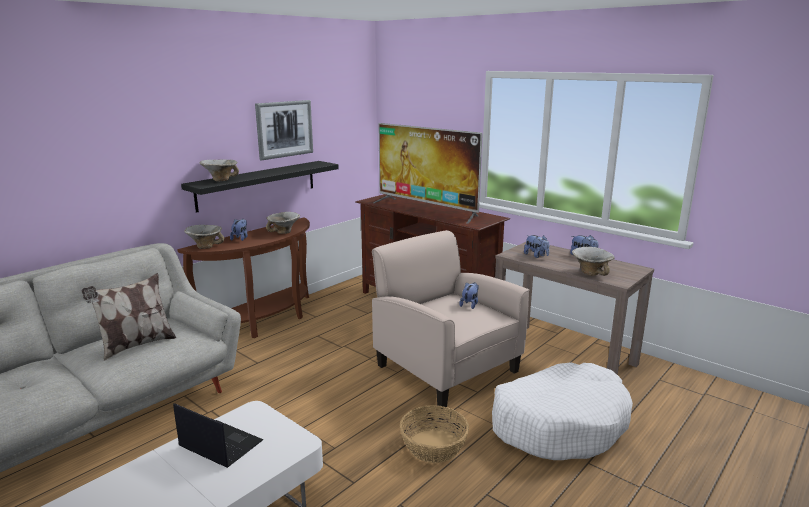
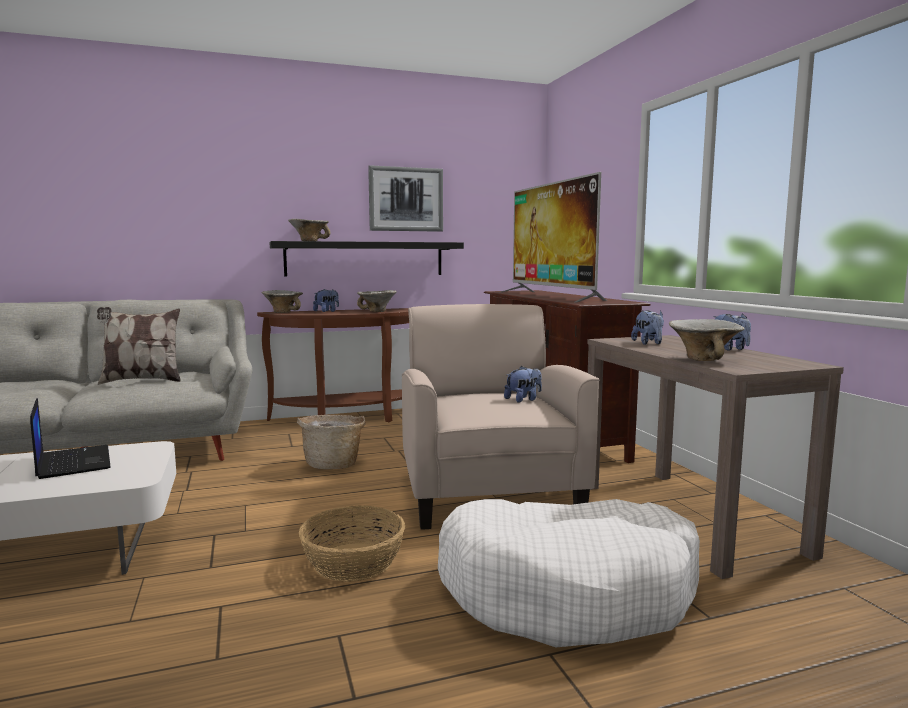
camera: 30 degrees right, 10 degrees down
none -> basket [297,415,366,469]

